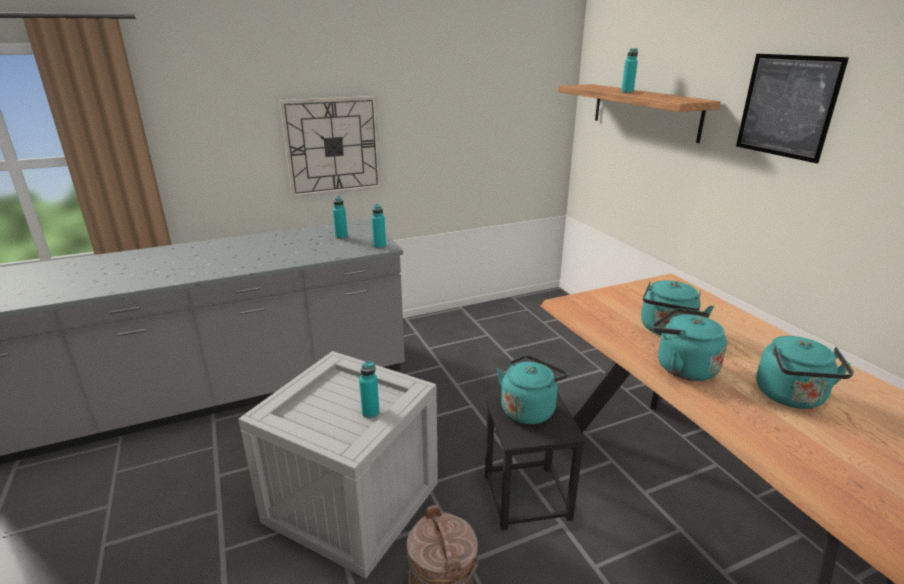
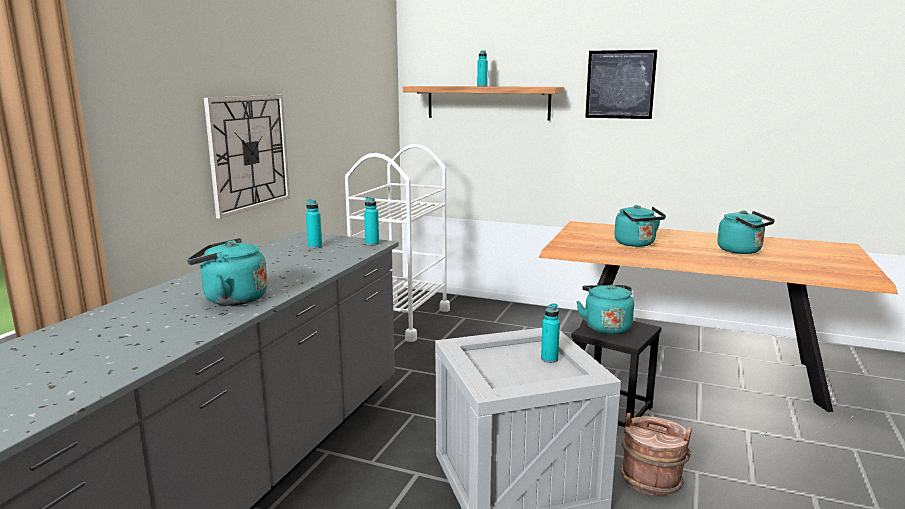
camera: 45 degrees left, 10 degrees down
turquoise kettle [652,308,727,381] -> turquoise kettle moved to [187,238,268,306]
none -> white cart [345,144,450,342]

